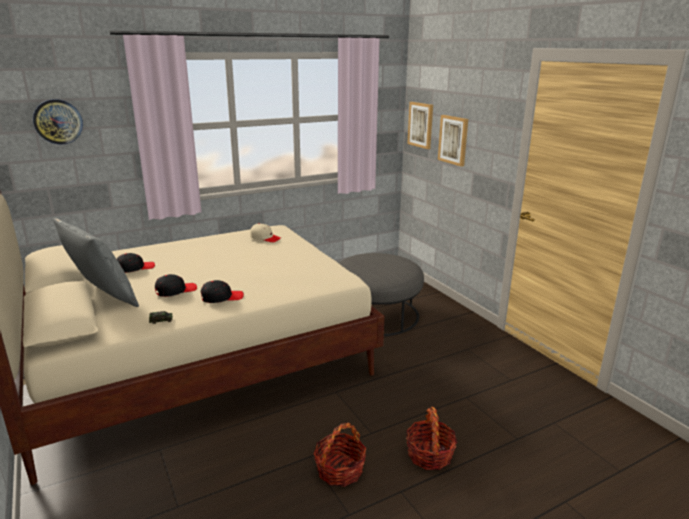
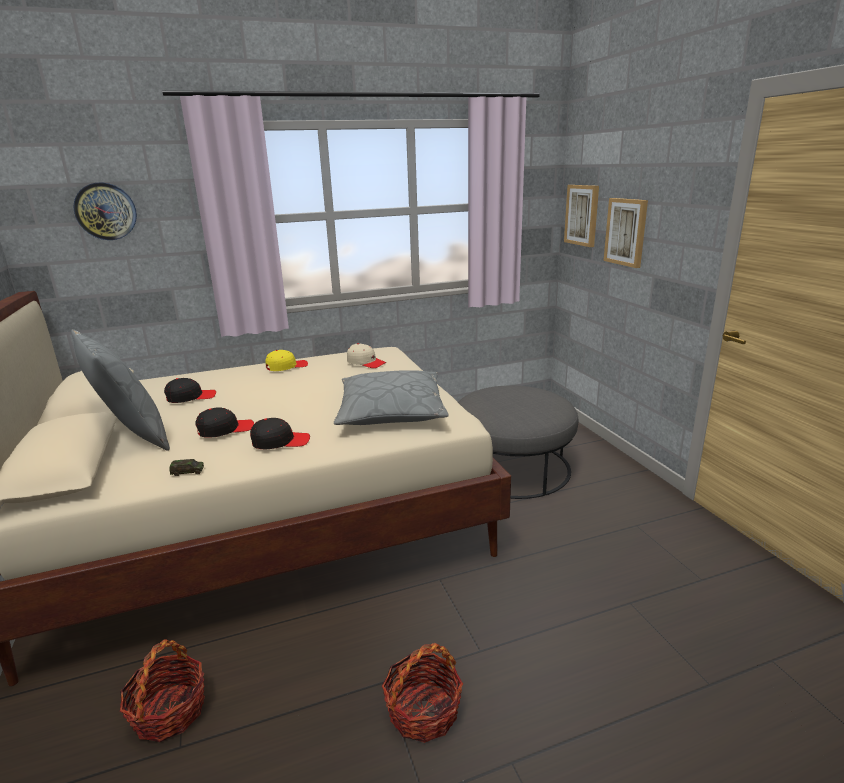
camera: 10 degrees right, 0 degrees up
basket [406,407,457,470] -> basket moved to [120,639,205,742]
none -> yellow cap [265,350,308,371]
none -> grey pillow [334,370,449,425]

